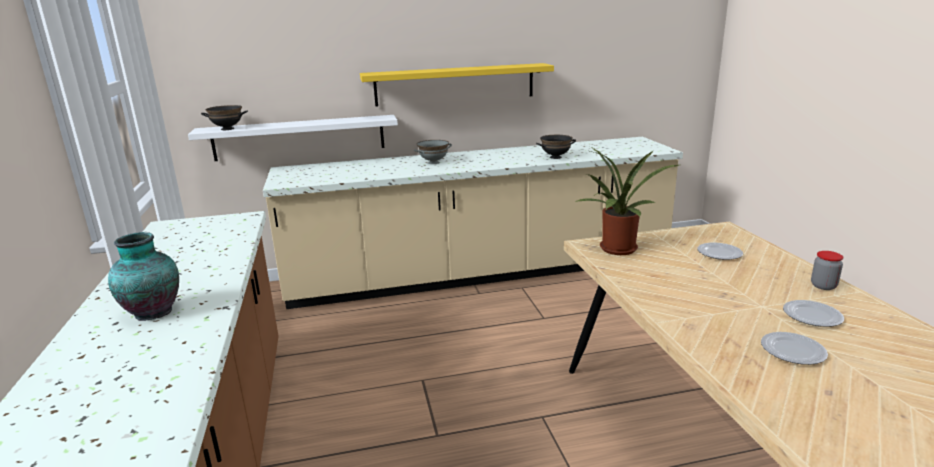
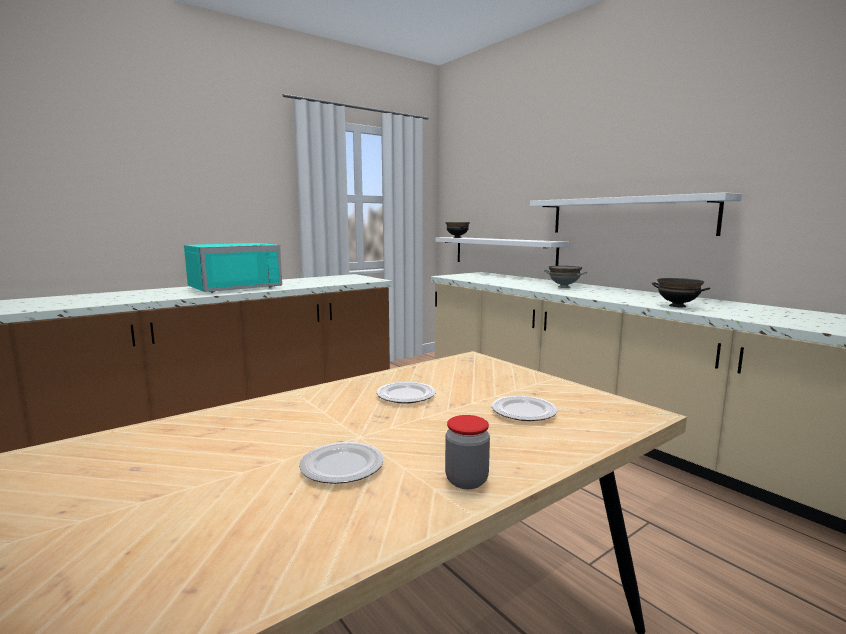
camera: 65 degrees right, 10 degrees down
vase [108,232,179,321] -> turquoise microwave [184,243,282,293]
yellow shelf [360,63,554,107] -> white shelf [530,192,742,236]
potted plant [575,147,679,255] -> none
plate [761,332,828,365] -> plate moved to [377,382,436,404]

